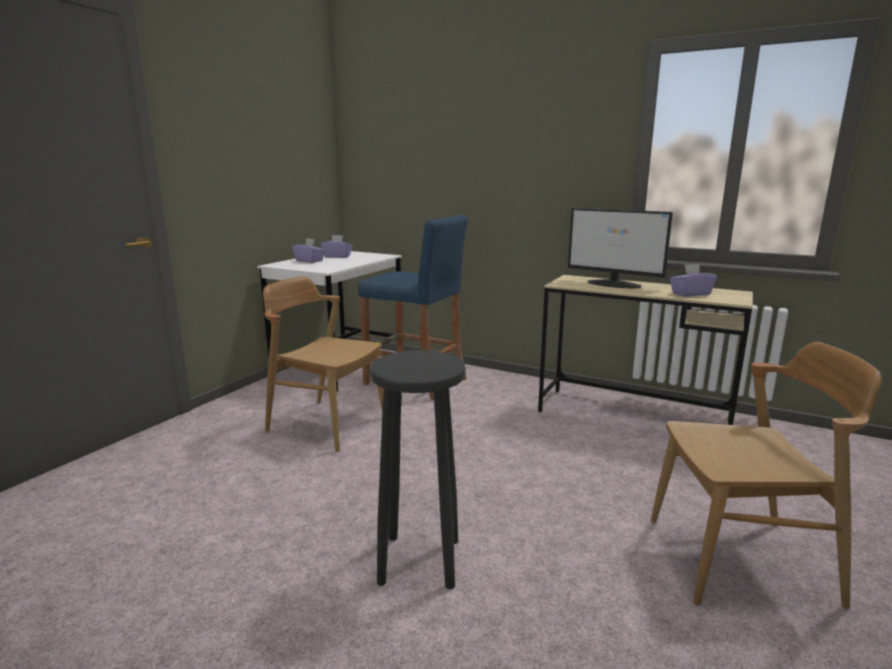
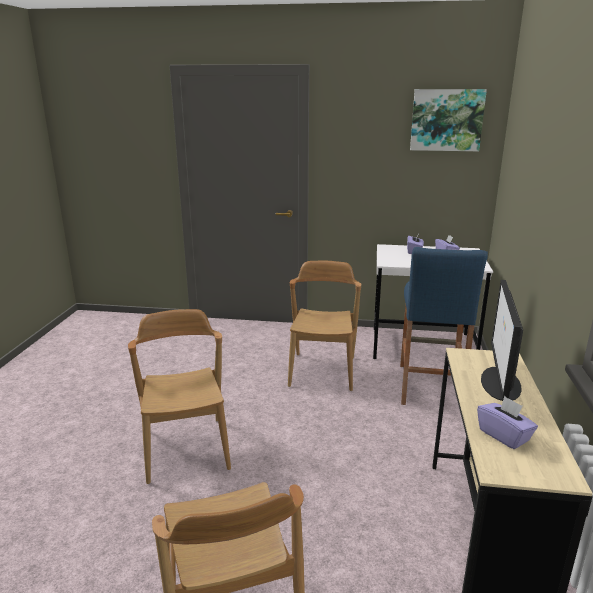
camera: 70 degrees right, 5 degrees up
black stool [370,350,466,589] -> brown chair [128,309,231,484]
none -> picture [410,89,487,151]

